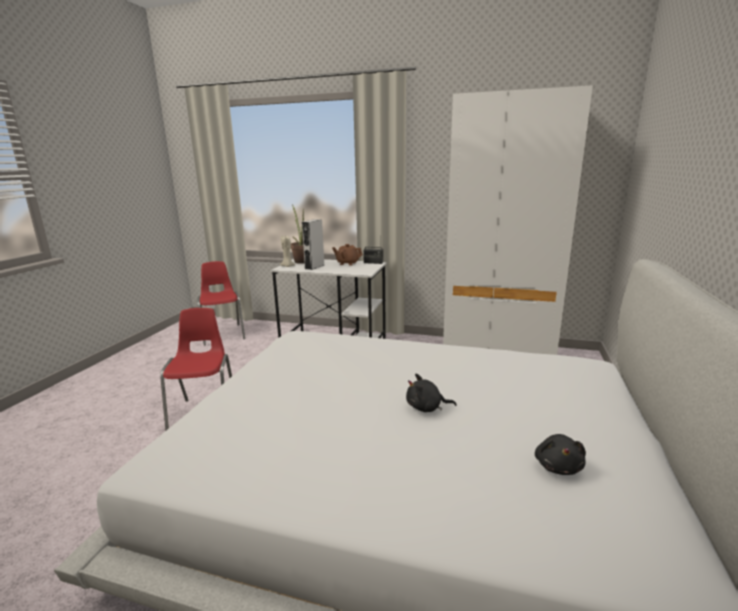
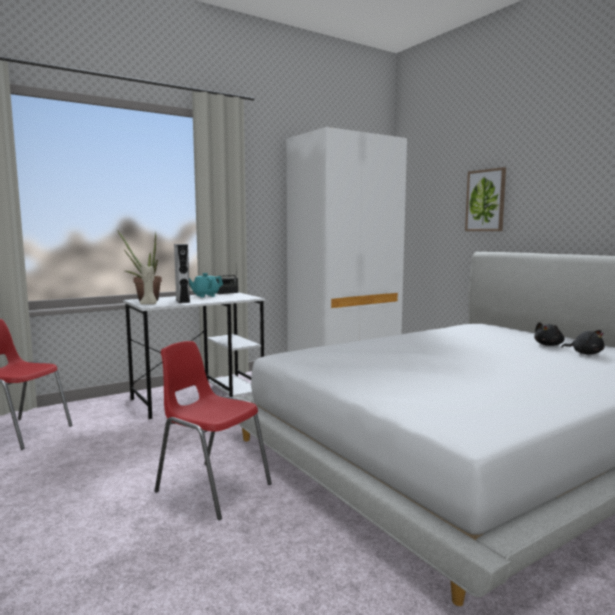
camera: 50 degrees left, 10 degrees down
brown teapot [332,244,363,266] -> turquoise teapot [189,273,223,297]
black plush toy [406,374,456,412] -> black plush toy moved to [534,322,565,346]
none -> picture [465,167,506,231]

